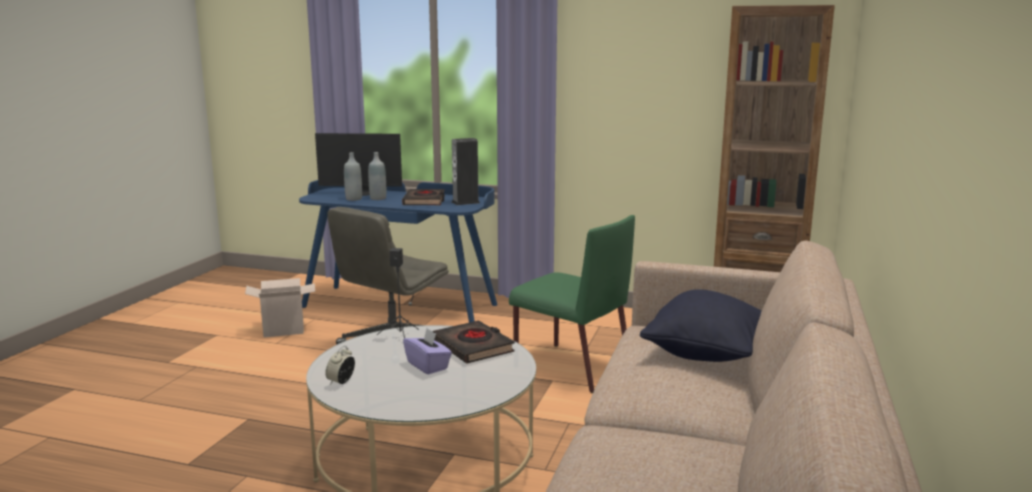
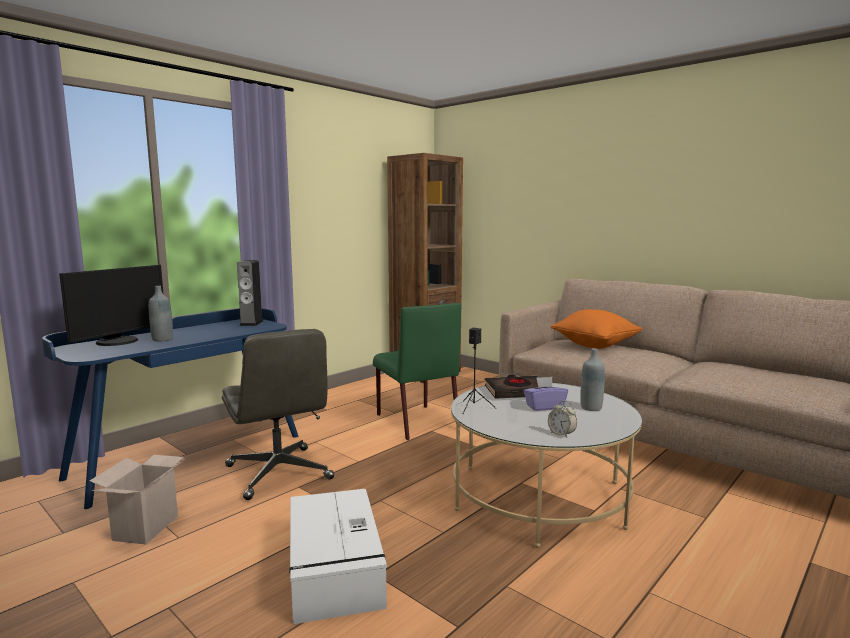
camera: 65 degrees left, 5 degrees down
grey bottle [344,152,362,201] -> grey bottle moved to [580,348,605,411]
black book [402,189,445,205] -> none
green chair [509,215,635,393] -> green chair turned 90 degrees clockwise [373,303,461,440]
black pillow [640,289,762,362] -> orange pillow [551,309,642,349]
none -> white storage box [289,489,387,624]

